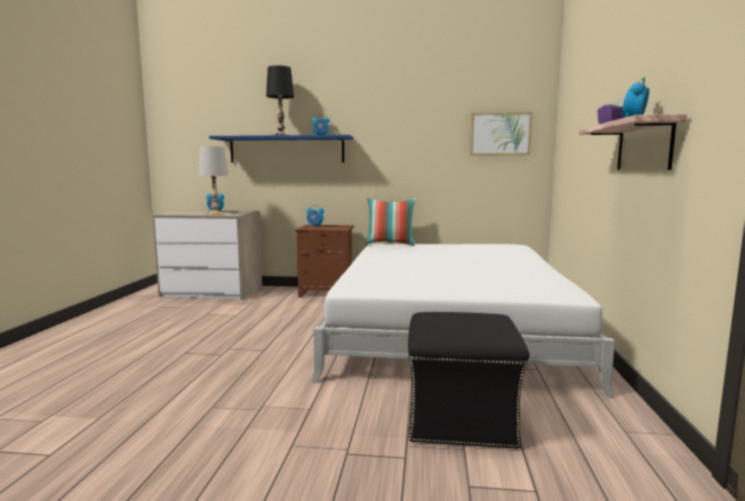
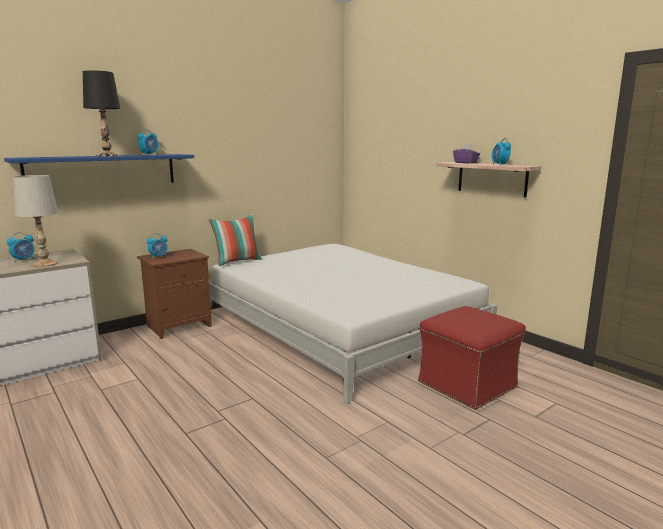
camera: 45 degrees left, 5 degrees up
black ottoman [408,312,530,449] -> red ottoman [418,306,526,410]
picture [470,112,532,156] -> none

